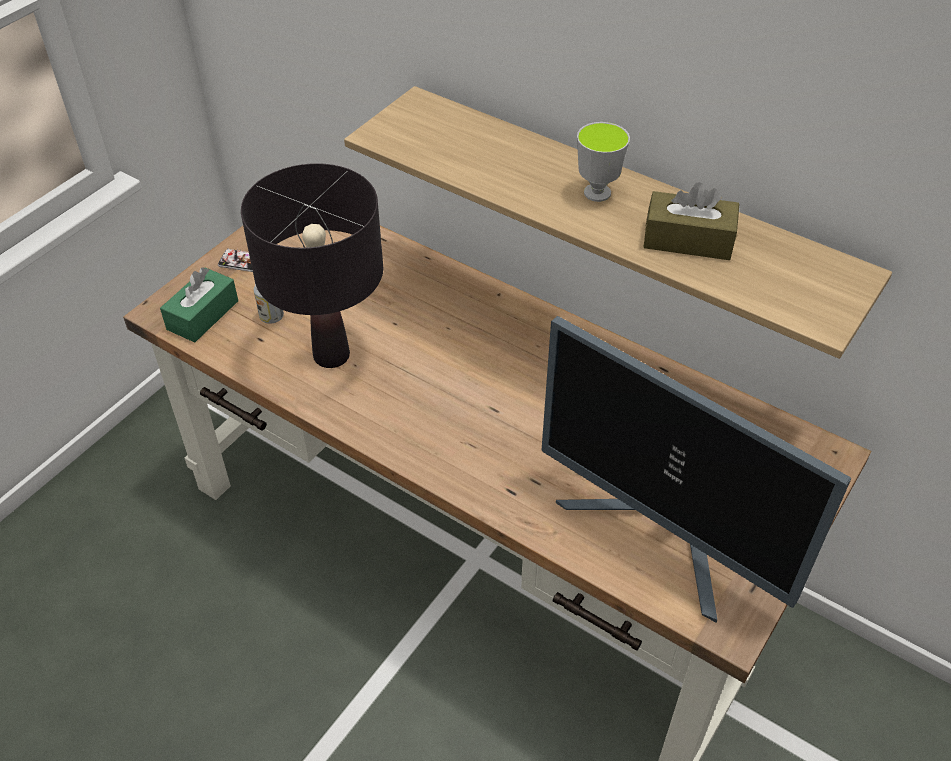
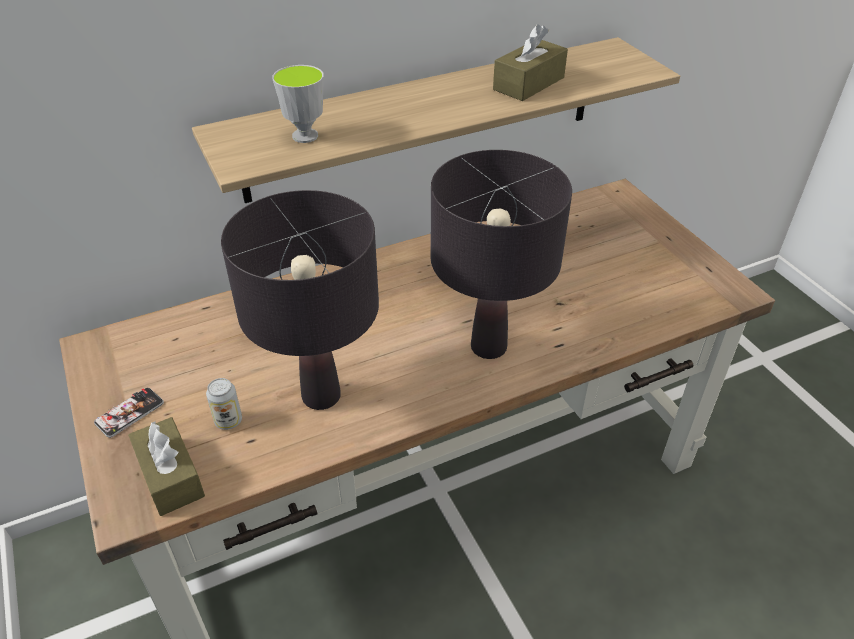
camera: 60 degrees left, 5 degrees down
green tissue box [160,267,238,342] -> brown tissue box [128,417,205,516]
monitor [541,316,851,623] -> none
cup [577,122,630,202] -> cup moved to [272,65,324,143]
none -> black table lamp [431,150,572,359]

